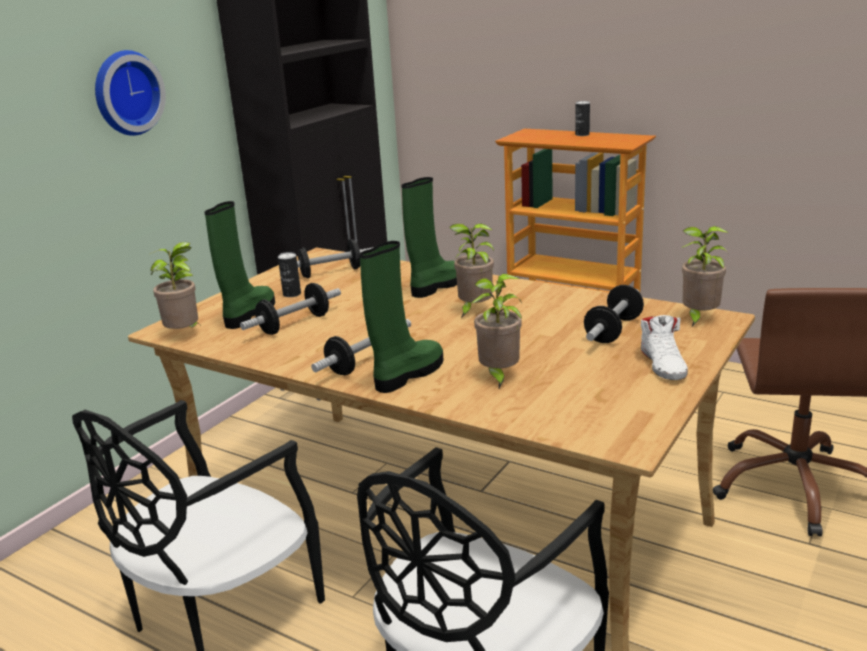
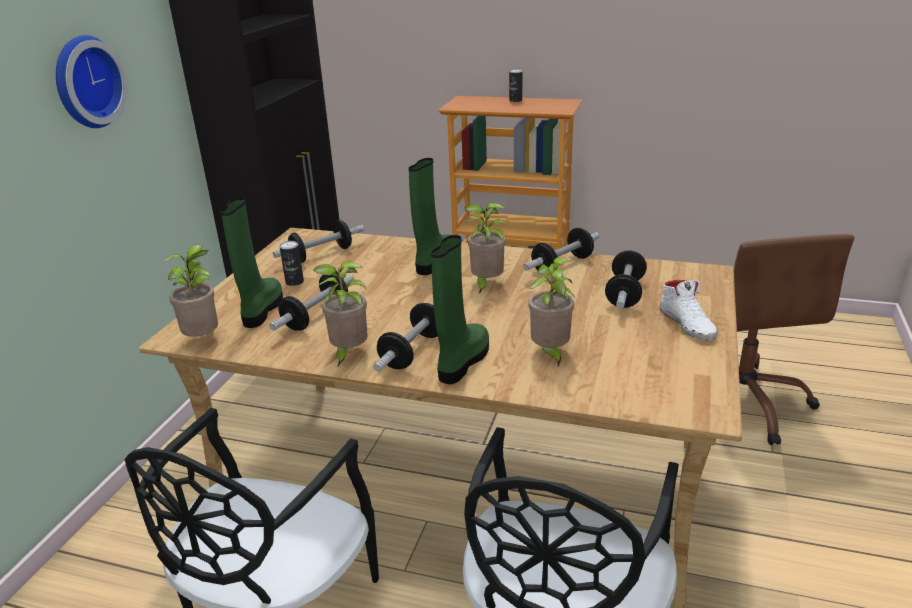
camera: 15 degrees left, 5 degrees up
potted plant [681,226,729,328] -> potted plant moved to [313,261,368,368]
none -> dumbbell [523,228,600,275]

